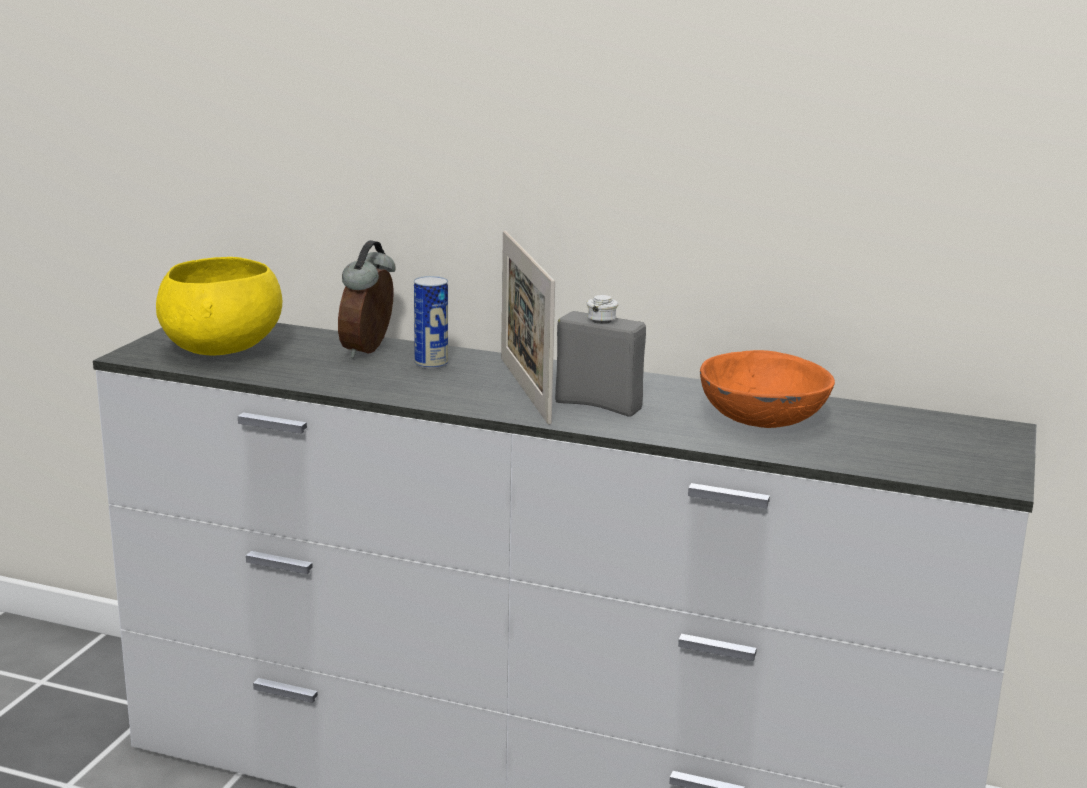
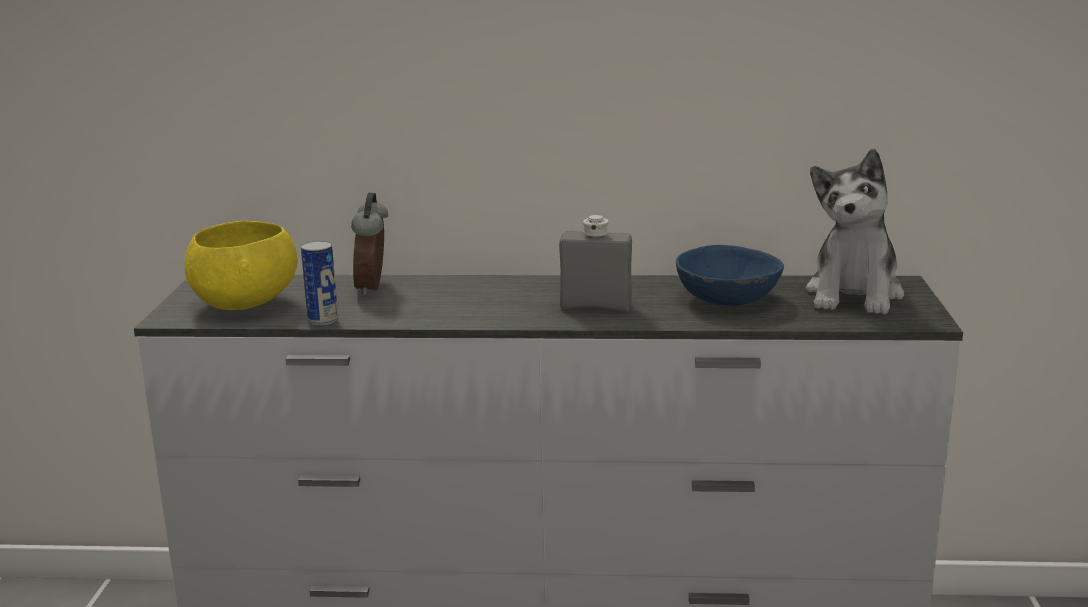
camera: 15 degrees left, 0 degrees up
can [414,276,448,369] -> can moved to [301,241,338,325]
picture frame [501,231,555,425] -> none
orange bowl [700,350,835,428] -> blue bowl [676,245,784,306]
none -> plush toy [806,149,904,315]

